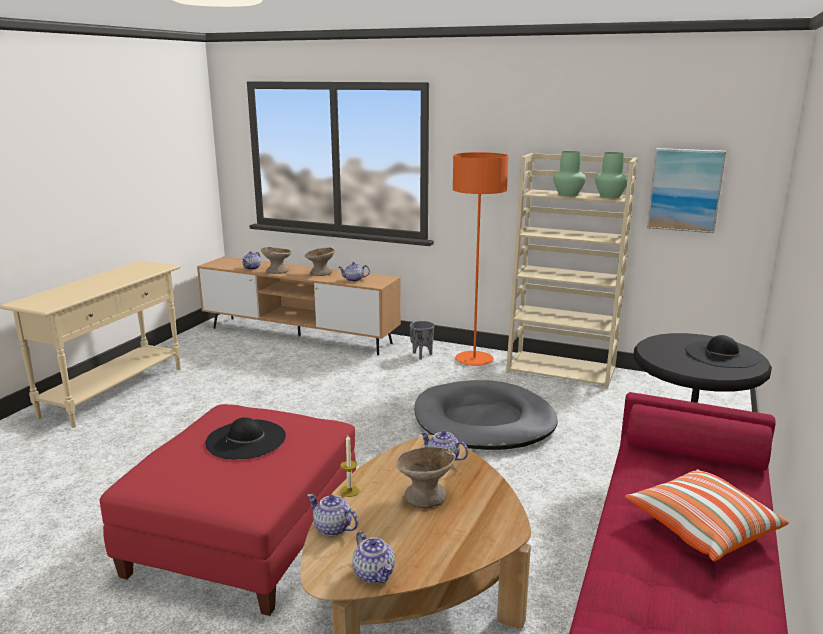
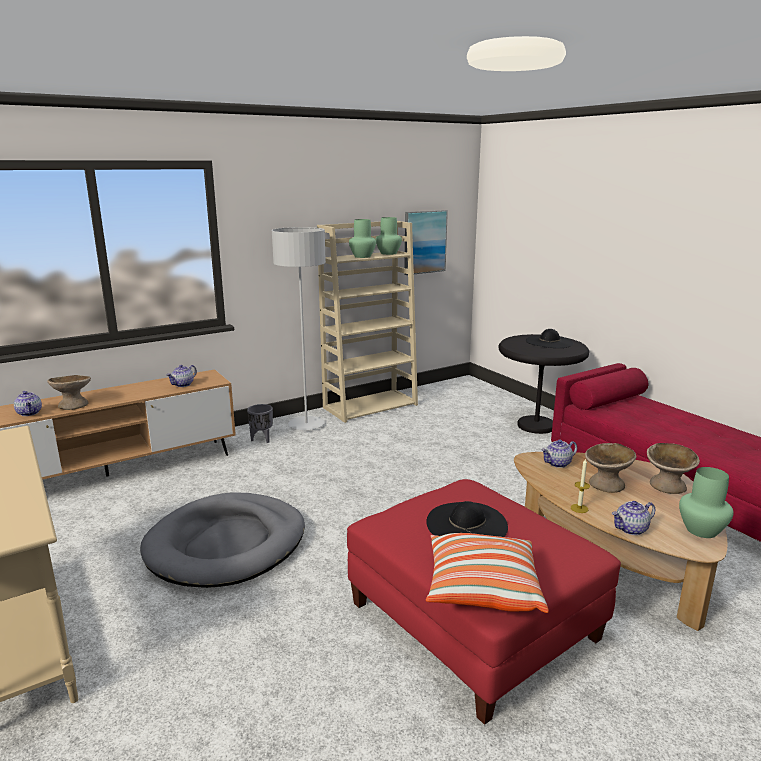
camera: 55 degrees left, 0 degrees up
beige bowl [305,247,335,276] -> beige bowl moved to [647,443,700,494]
teapot [352,531,395,583] -> green vase [679,467,734,538]
grey dog bed [414,380,557,450] -> grey dog bed moved to [140,492,305,588]
orange floor lamp [453,152,509,366] -> grey floor lamp [272,227,326,430]
pillow [625,469,789,561] -> pillow moved to [426,533,549,613]

